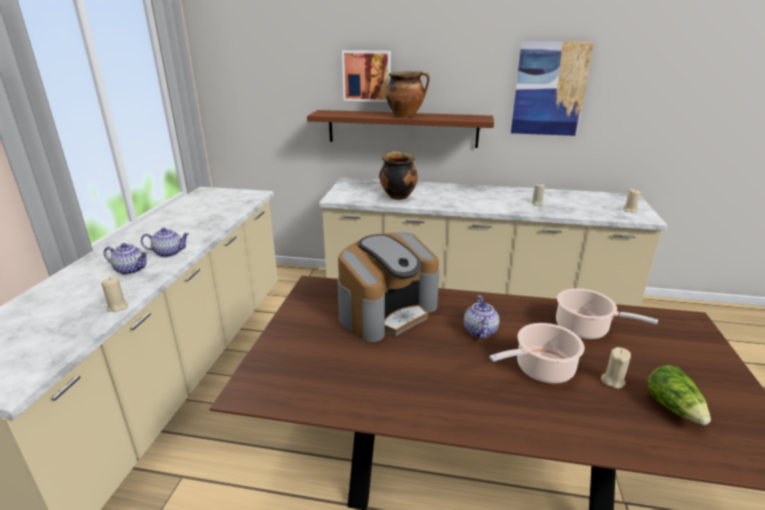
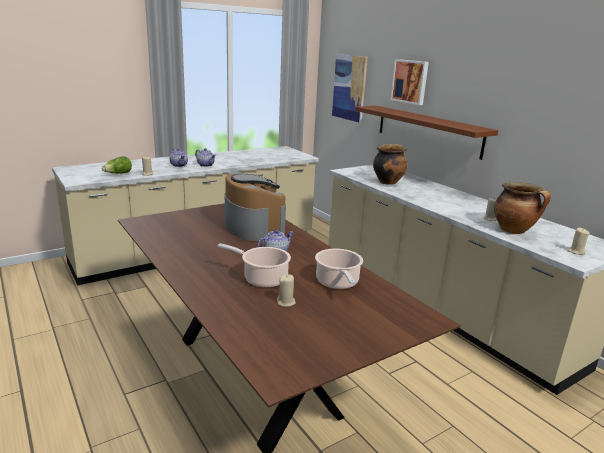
camera: 45 degrees right, 5 degrees down
coffee machine [337,232,439,342] -> coffee machine turned 120 degrees counterclockwise [225,171,286,241]
cooking pot [386,71,430,117] -> cooking pot moved to [494,182,551,234]
picture [511,41,594,136] -> picture moved to [332,54,368,123]
lettuce [647,365,711,425] -> lettuce moved to [102,156,132,174]

